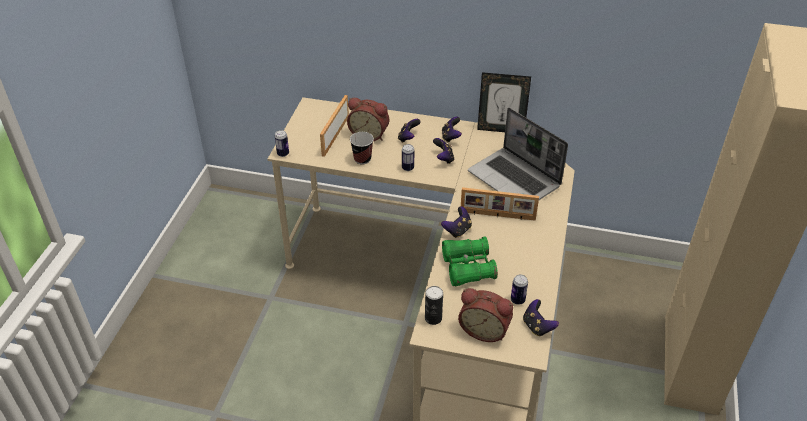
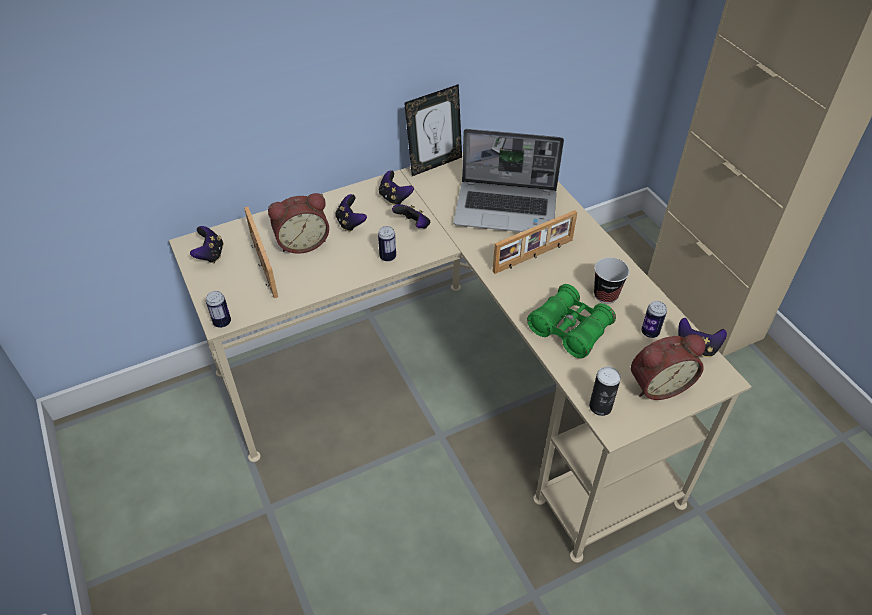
camera: 40 degrees left, 5 degrees up
cup [350,132,374,164] -> cup moved to [594,257,629,304]
game controller [441,206,472,238] -> game controller moved to [190,226,224,263]

